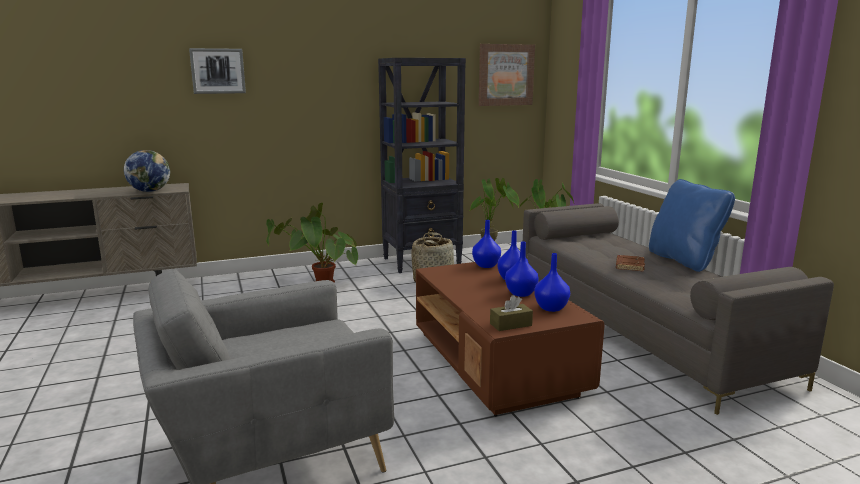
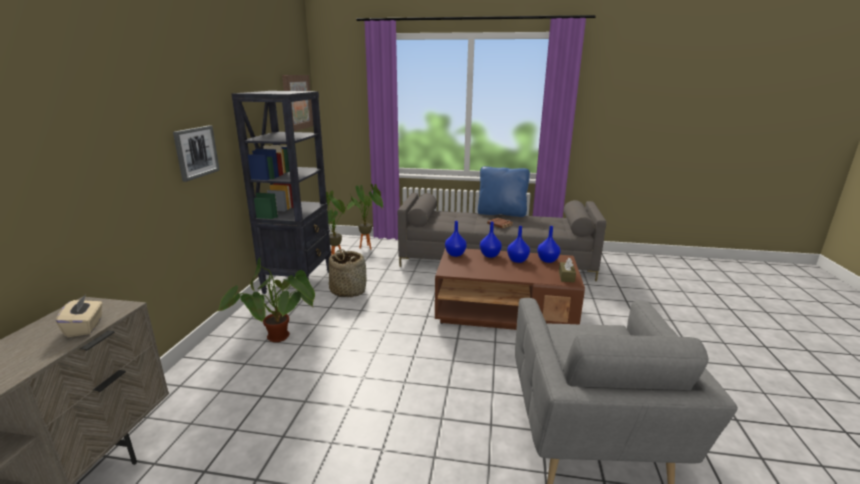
camera: 60 degrees left, 5 degrees up
globe [124,150,170,192] -> beige tissue box [56,294,102,337]
picture [189,48,246,94] -> picture moved to [173,125,220,182]

